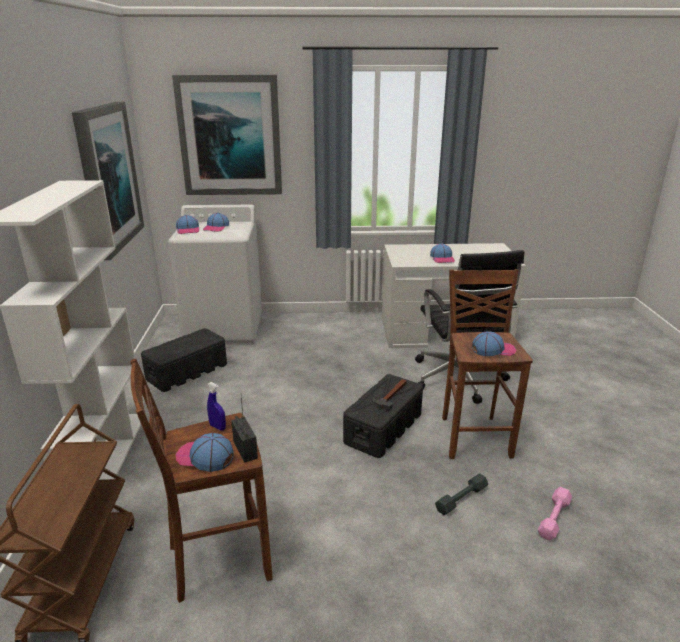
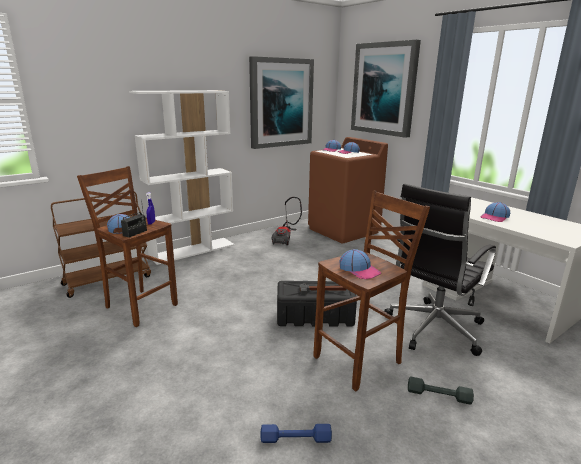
camera: 55 degrees right, 5 degrees down
black storage box [141,328,227,392] -> vacuum cleaner [271,197,302,245]
white washing machine [168,205,262,346] -> brown washing machine [308,137,388,243]
grey dumbbell [435,473,488,515] -> grey dumbbell moved to [408,376,474,405]
pink dumbbell [538,487,572,540] -> blue dumbbell [261,424,332,443]

